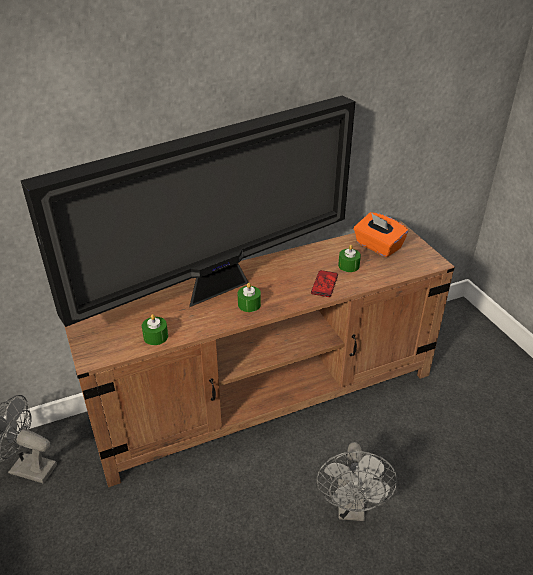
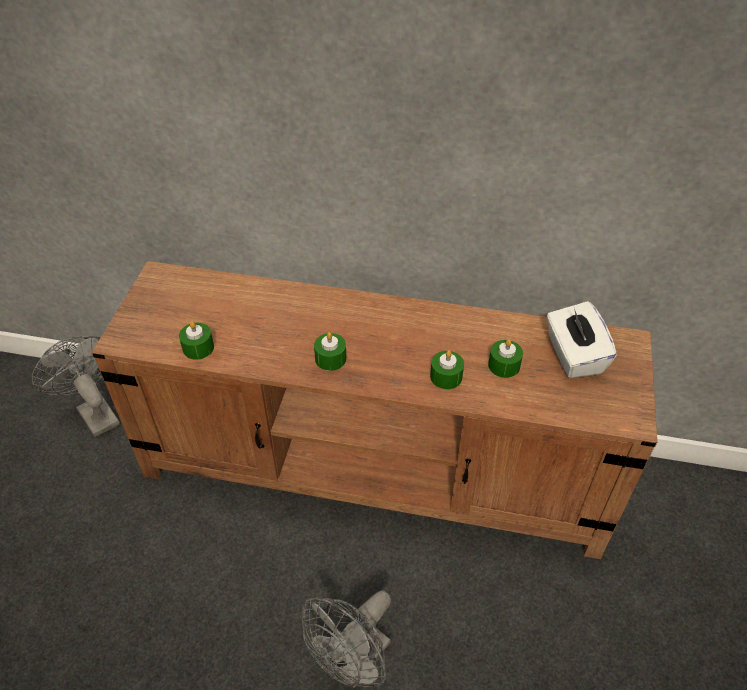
camera: 35 degrees right, 10 degrees up
television [20,96,355,327] -> none
phone [311,270,338,297] -> green candle [430,351,464,389]
orange tissue box [354,212,408,257] -> white tissue box [547,301,617,378]

